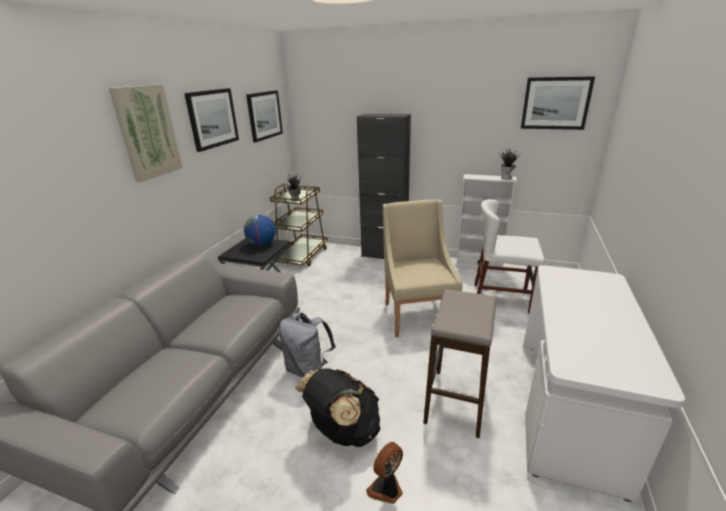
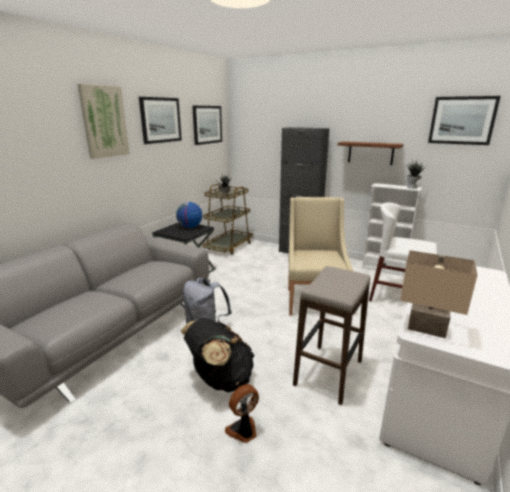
camera: 10 degrees right, 5 degrees down
none -> brown shelf [338,141,404,165]
none -> beige table lamp [400,250,477,338]

